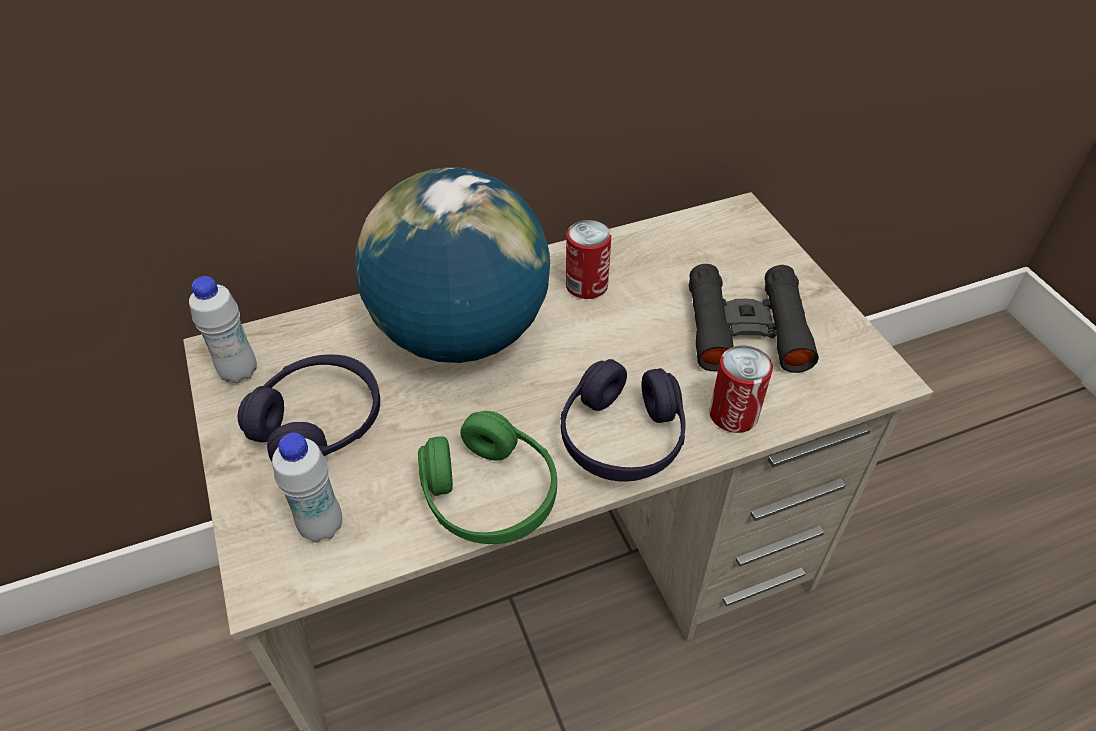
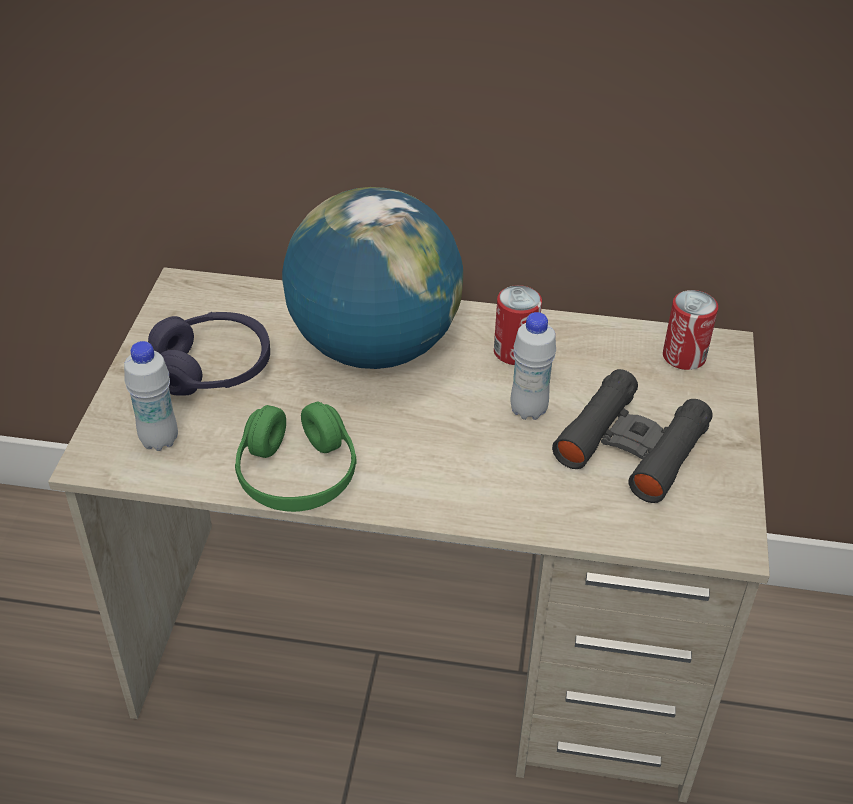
camera: 30 degrees right, 5 degrees down
white bottle [189,276,257,384] -> white bottle moved to [510,312,556,420]
purple headphones [561,359,686,482] -> none
can [709,345,773,433] -> can moved to [663,290,718,370]

